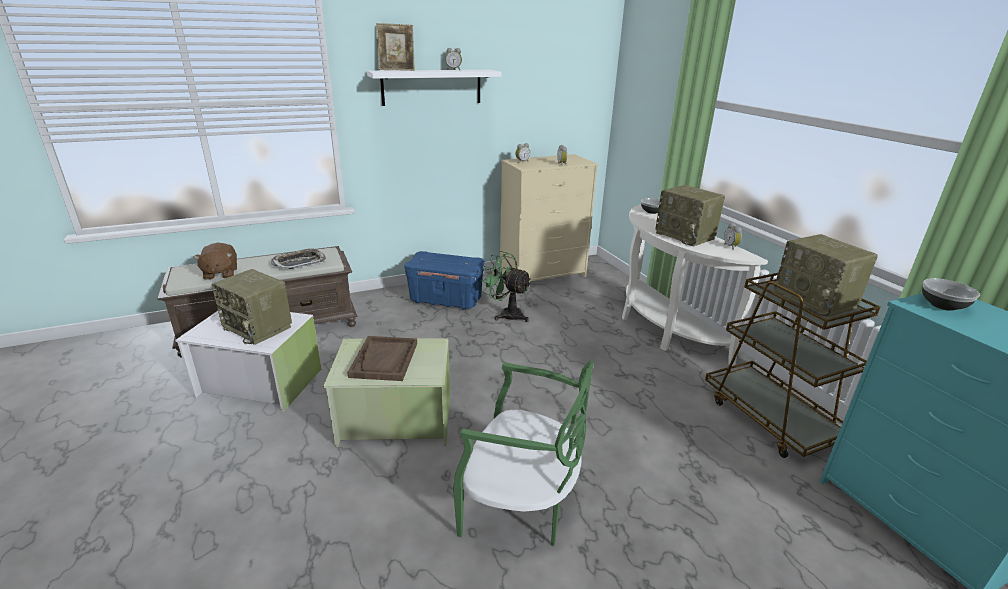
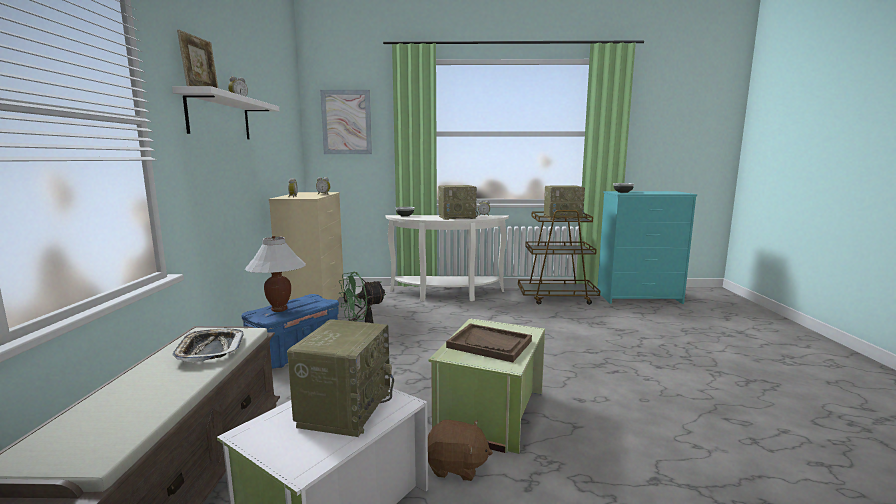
camera: 65 degrees left, 15 degrees down
brown plush toy [194,243,237,280] -> brown plush toy moved to [428,420,493,481]
radio [211,269,292,345] -> radio turned 45 degrees counterclockwise [287,320,394,437]
green chair [453,360,594,546] -> none
none -> white table lamp [245,236,306,312]
none -> picture [320,90,372,154]

